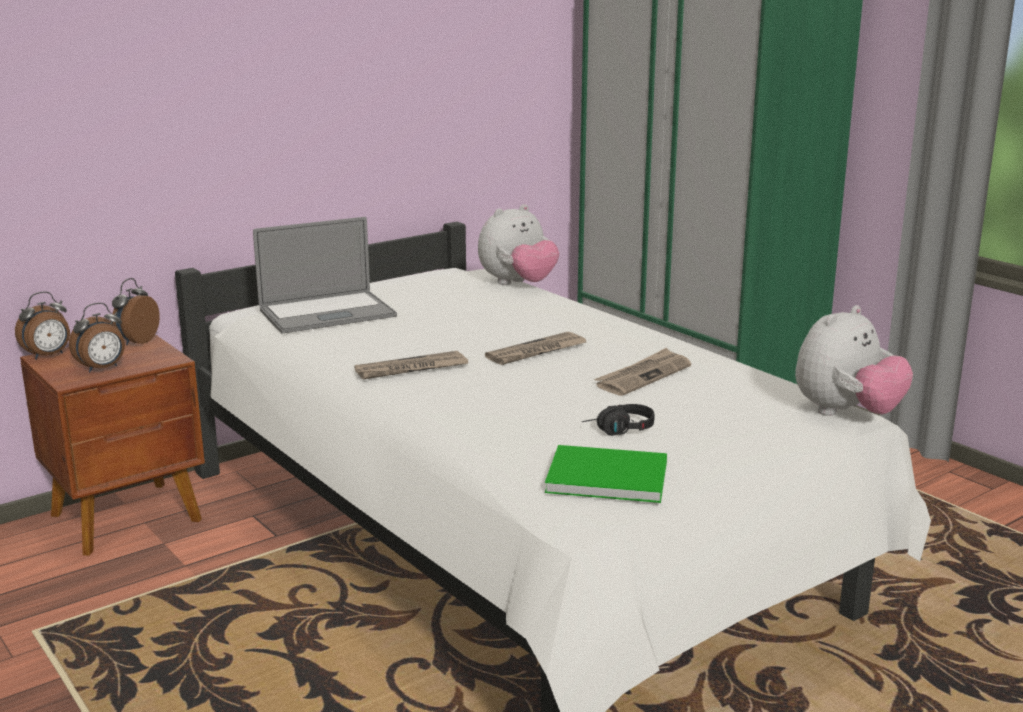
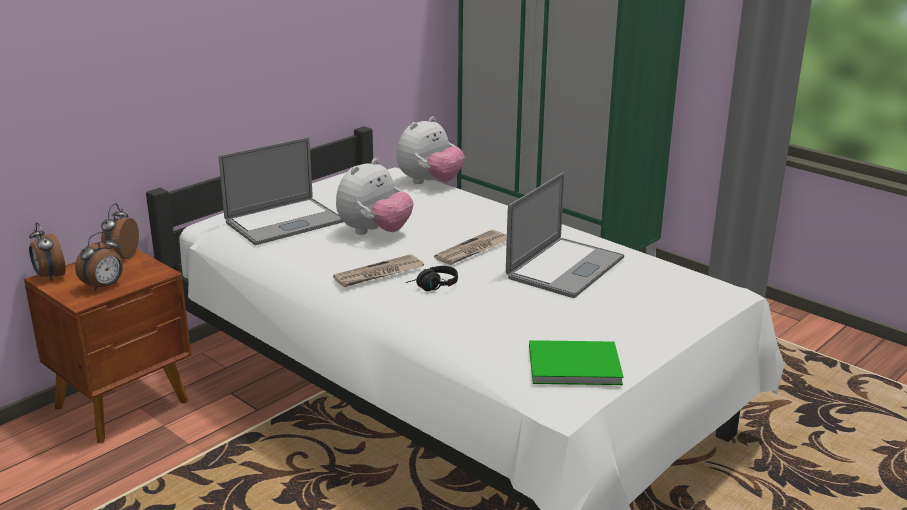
camera: 10 degrees left, 5 degrees up
alarm clock [15,291,70,359] -> alarm clock turned 105 degrees clockwise [29,223,66,281]
black headphones [582,404,654,436] -> black headphones moved to [406,266,458,291]
newspaper [594,348,691,396] -> laptop [506,172,624,298]
plush toy [795,305,913,416] -> plush toy moved to [336,158,414,235]

